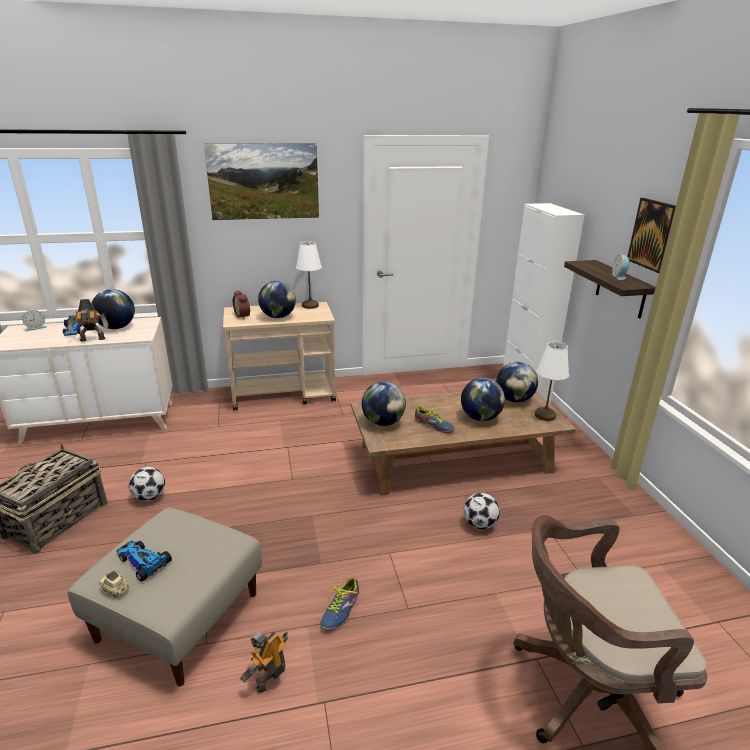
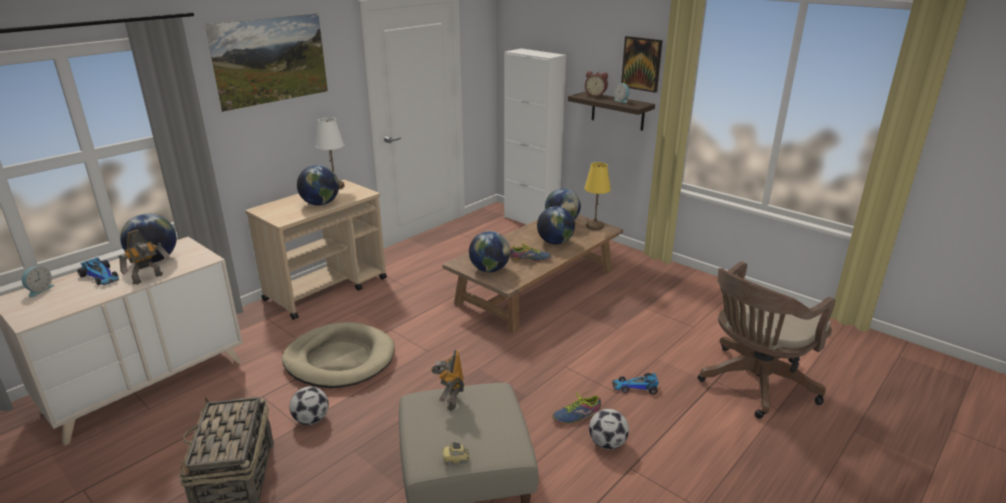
camera: 35 degrees left, 0 degrees up
toy car [116,541,172,581] -> toy car moved to [612,373,659,394]
alarm clock [233,290,250,319] -> alarm clock moved to [585,71,608,97]
toy robot [240,631,289,693] -> toy robot moved to [431,350,464,411]
shoe [320,576,359,631] -> shoe turned 75 degrees clockwise [552,391,601,424]
football [463,493,500,529] -> football moved to [589,409,629,450]
white table lamp [535,342,569,421] -> yellow table lamp [584,162,611,230]
none -> beige dog bed [282,322,395,388]

